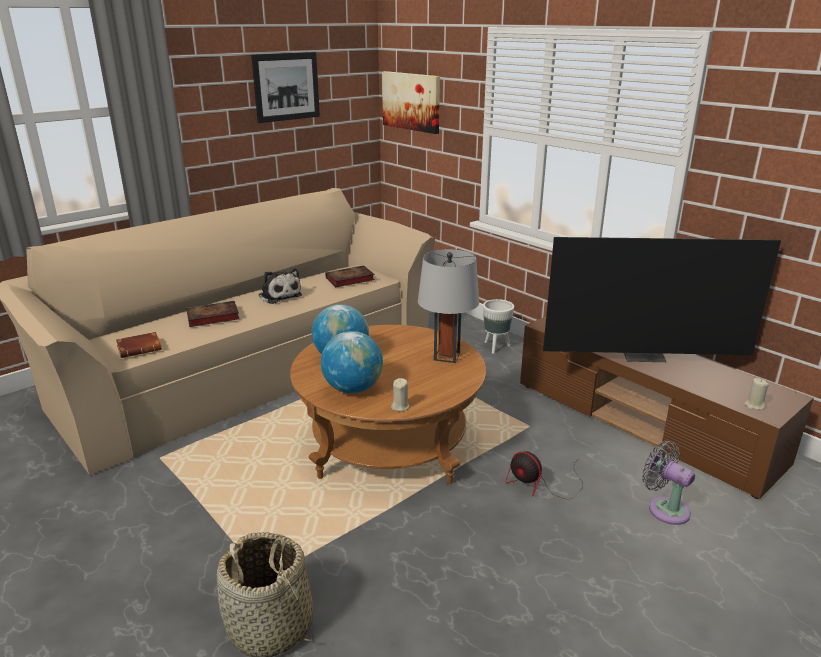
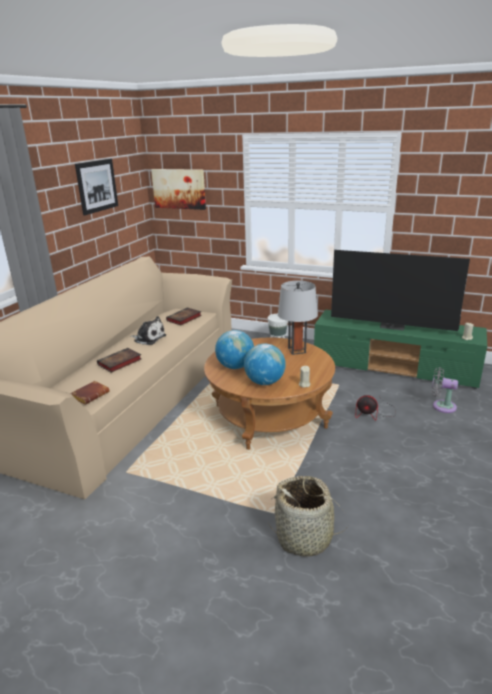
camera: 25 degrees left, 0 degrees up
brown tv stand [520,316,814,499] -> green tv stand [314,309,487,389]
television [543,237,781,362] -> television turned 45 degrees clockwise [331,250,470,331]

